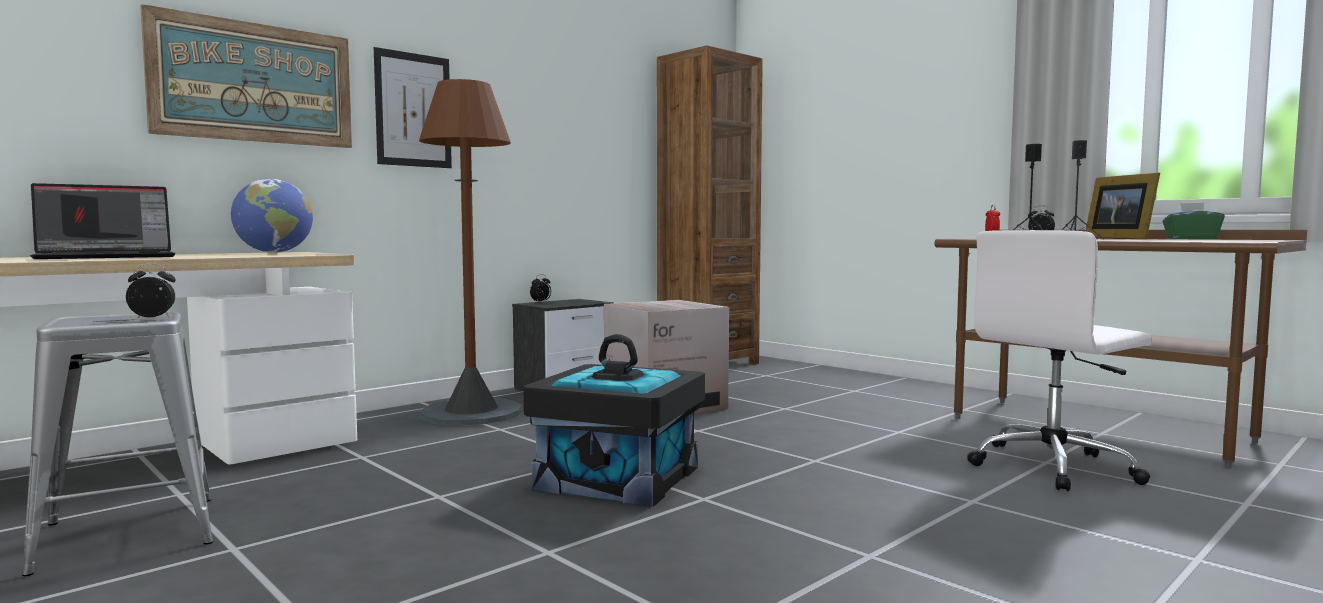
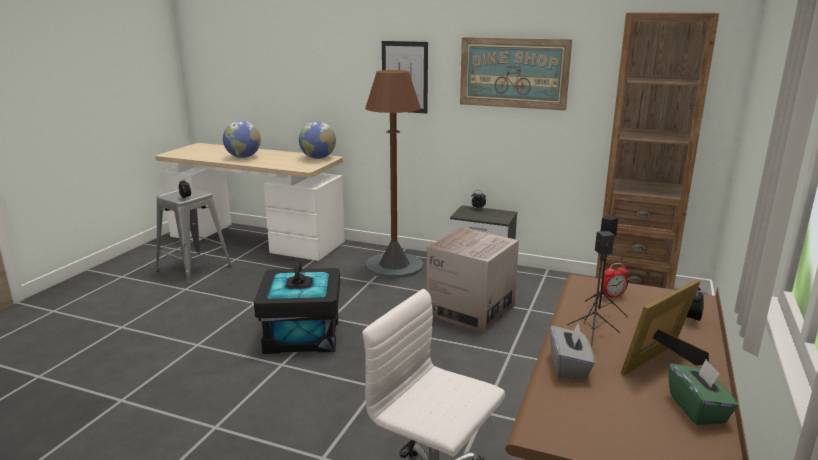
camera: 65 degrees right, 15 degrees up
laptop [30,183,176,259] -> globe [223,121,261,158]
picture [140,4,352,148] -> picture moved to [460,37,572,111]
none -> grey tissue box [550,322,595,380]

